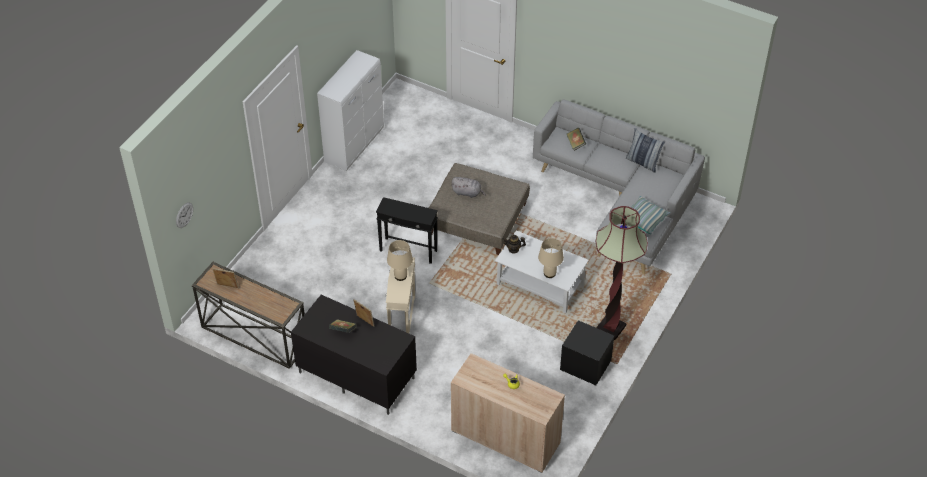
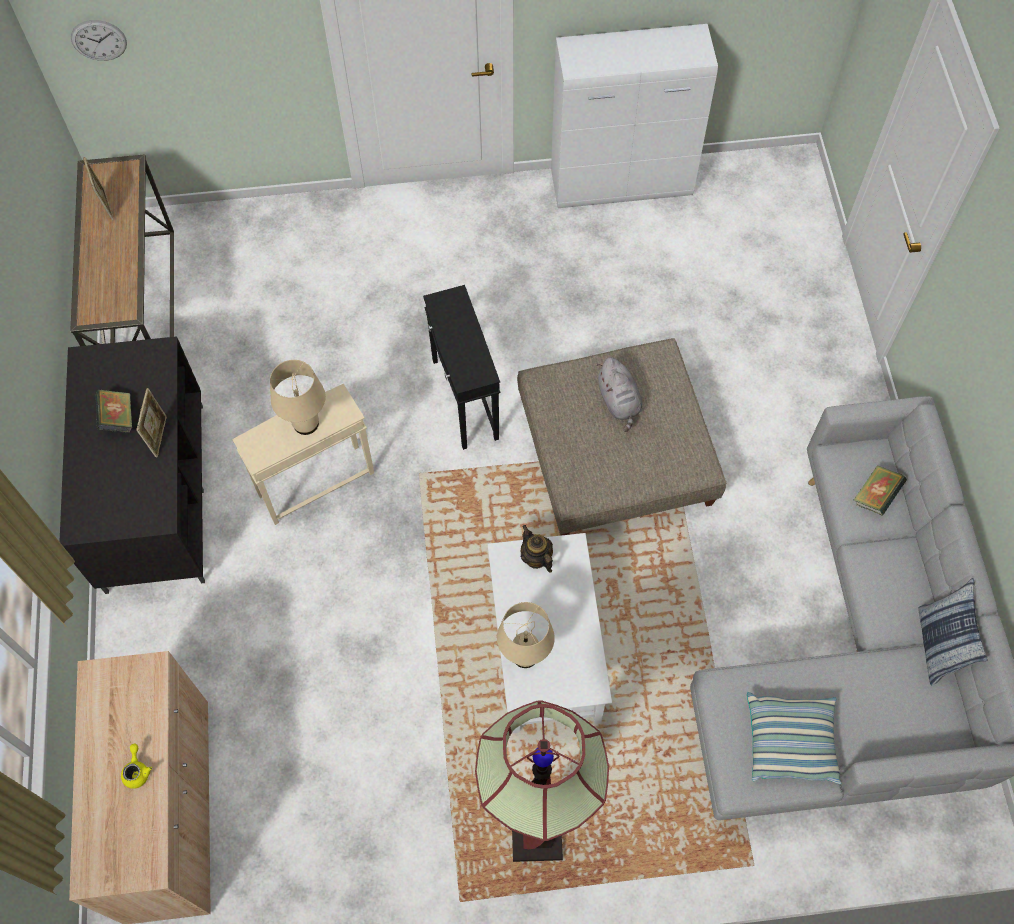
camera: 55 degrees right, 15 degrees up
black nightstand [560,320,614,385] -> none

